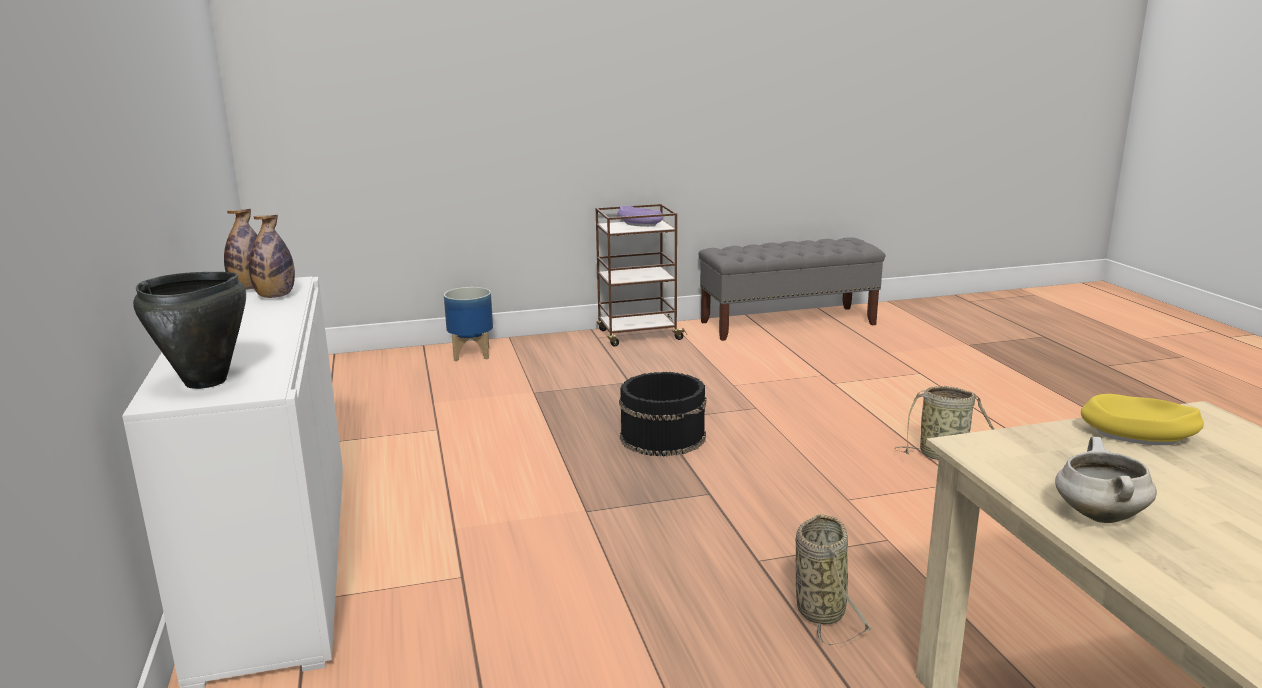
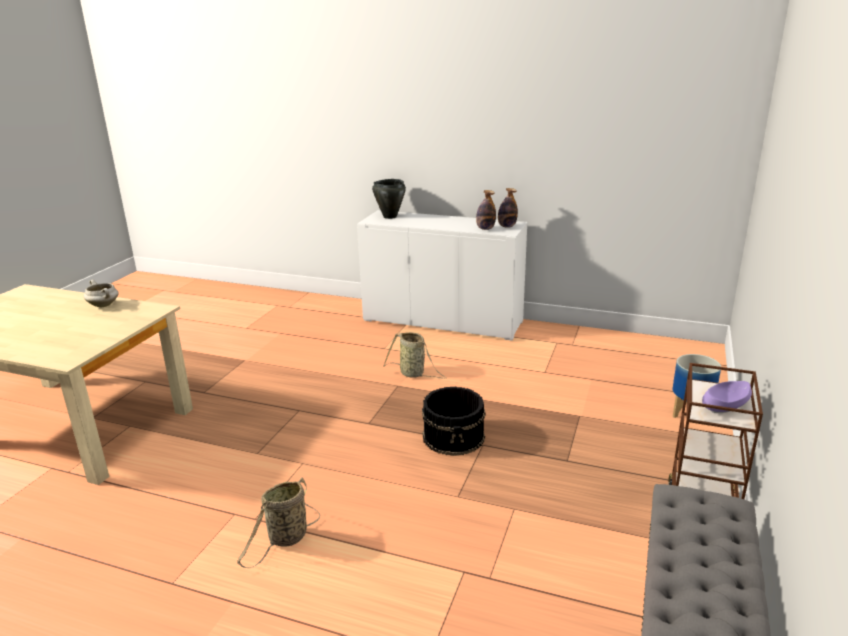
camera: 125 degrees right, 5 degrees up
basket [795,514,873,645] -> basket moved to [383,332,447,379]
yellow bowl [1081,394,1204,445] -> none

